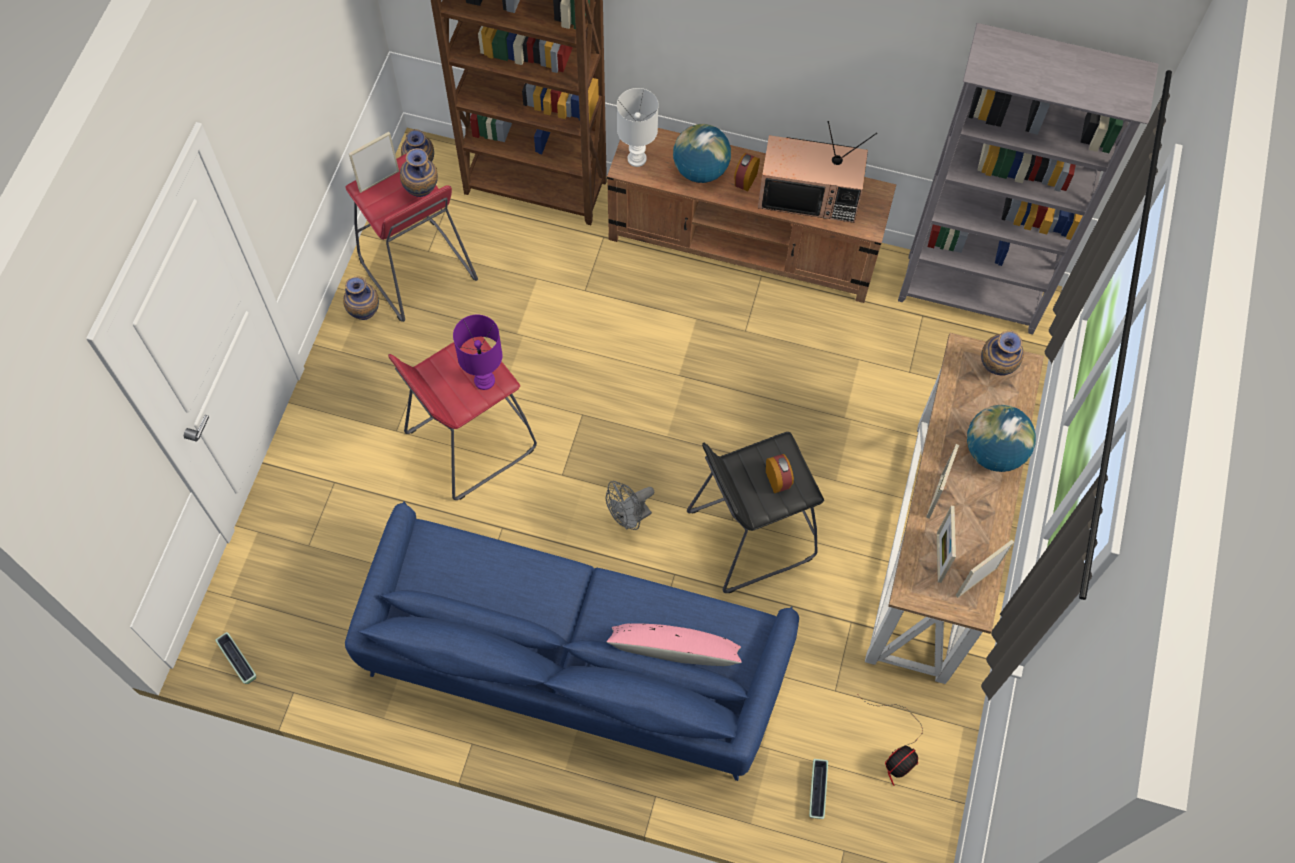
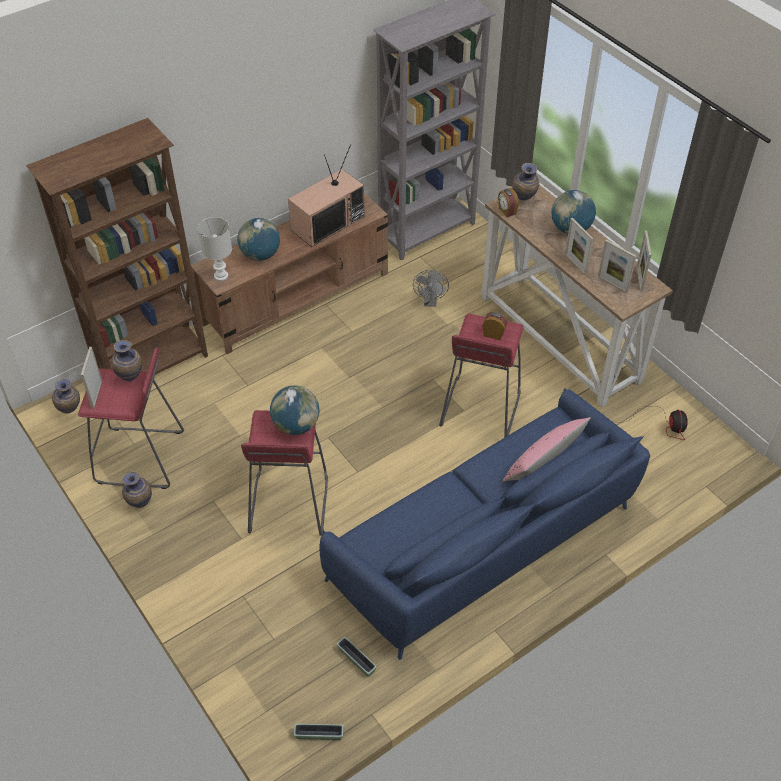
camera: 50 degrees left, 15 degrees down
purple table lamp [453,315,503,390] -> globe [270,385,319,435]
grey fan [606,481,654,530] -> grey fan moved to [413,270,449,307]
black stool [687,432,824,593] -> red stool [439,313,523,438]
alarm clock [734,153,760,191] -> alarm clock moved to [498,188,519,217]
planter [809,759,828,819] -> planter moved to [337,637,376,677]

